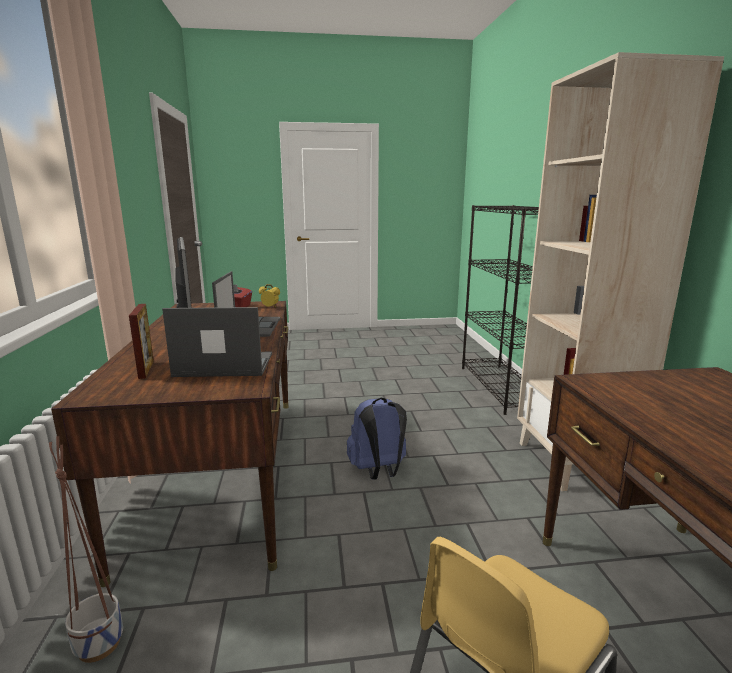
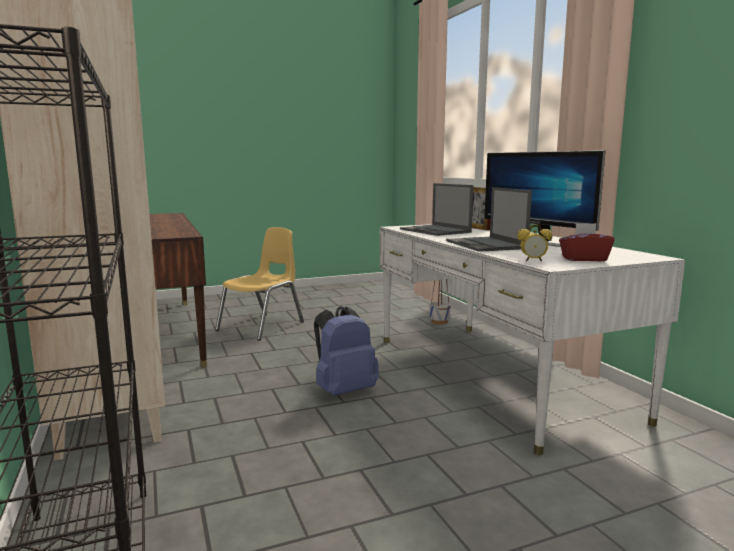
camera: 165 degrees right, 5 degrees down
brown desk [51,301,288,587] -> white desk [380,224,685,455]
laptop [162,307,272,377] -> laptop turned 75 degrees clockwise [400,183,474,236]

